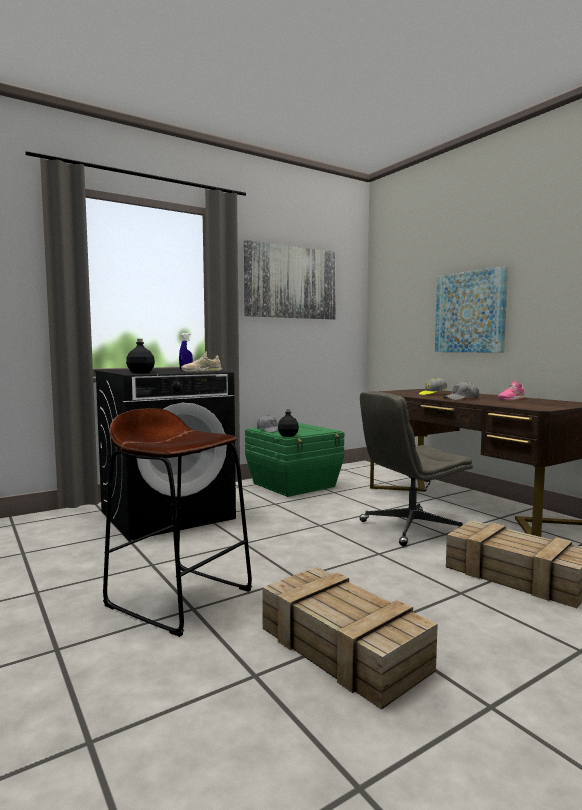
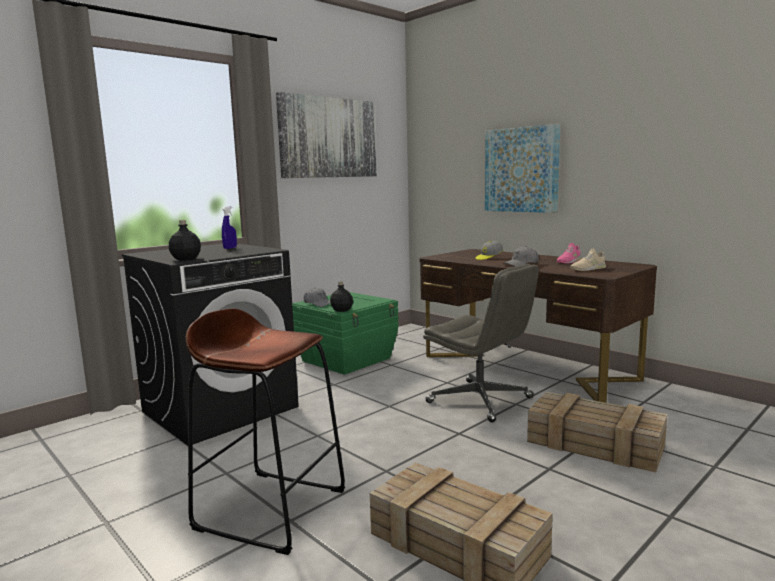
camera: 10 degrees left, 5 degrees up
beige shoe [181,351,222,372] -> beige shoe moved to [570,249,606,271]
grey office chair [360,391,473,546] -> grey office chair turned 105 degrees counterclockwise [423,264,539,422]

